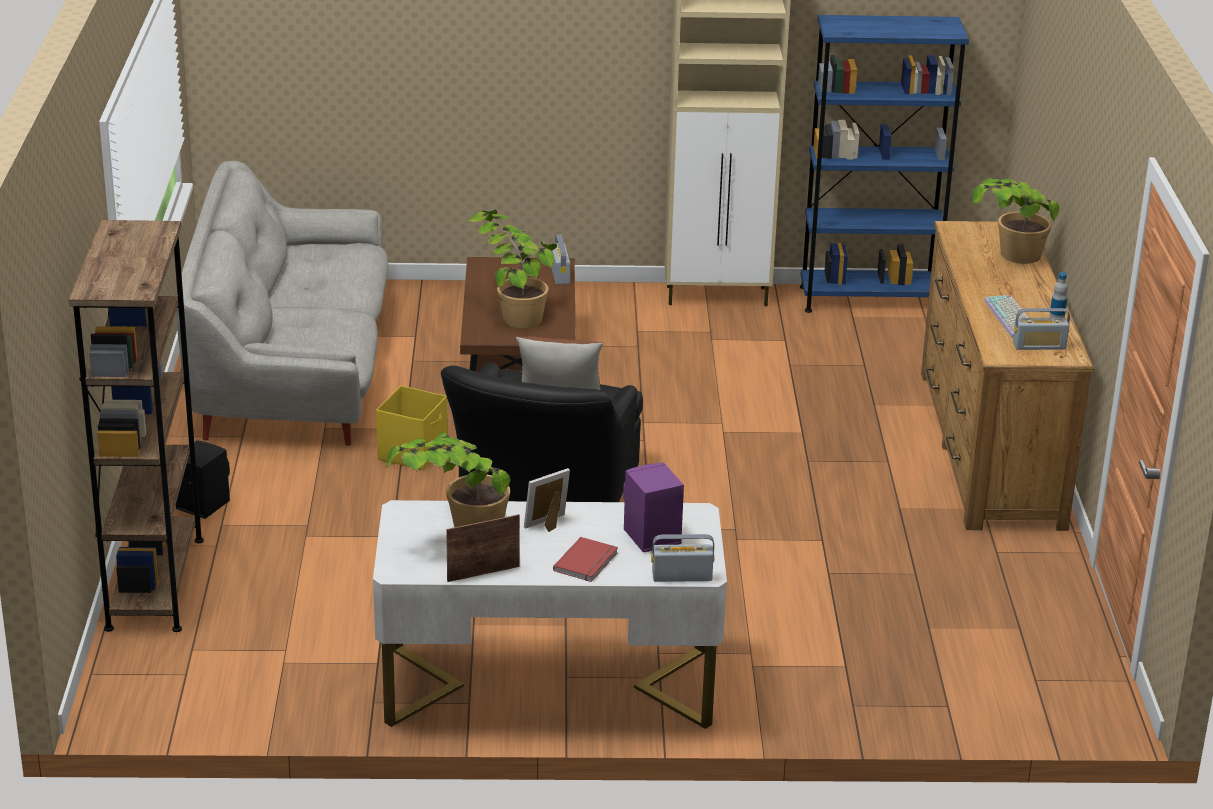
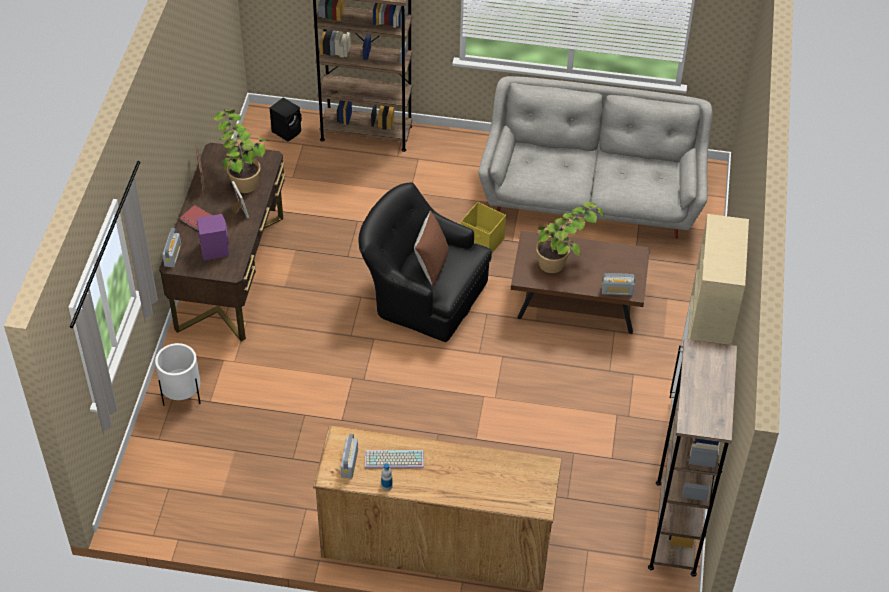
camera: 100 degrees right, 20 degrees up
black speaker [176,440,230,519] -> black speaker moved to [270,97,302,142]
white desk [373,500,727,729] -> brown desk [159,143,285,341]
blue bookcase [800,15,969,313] -> brown bookcase [648,339,737,577]
potted plant [972,178,1059,264] -> none
none -> white planter [155,343,201,406]

